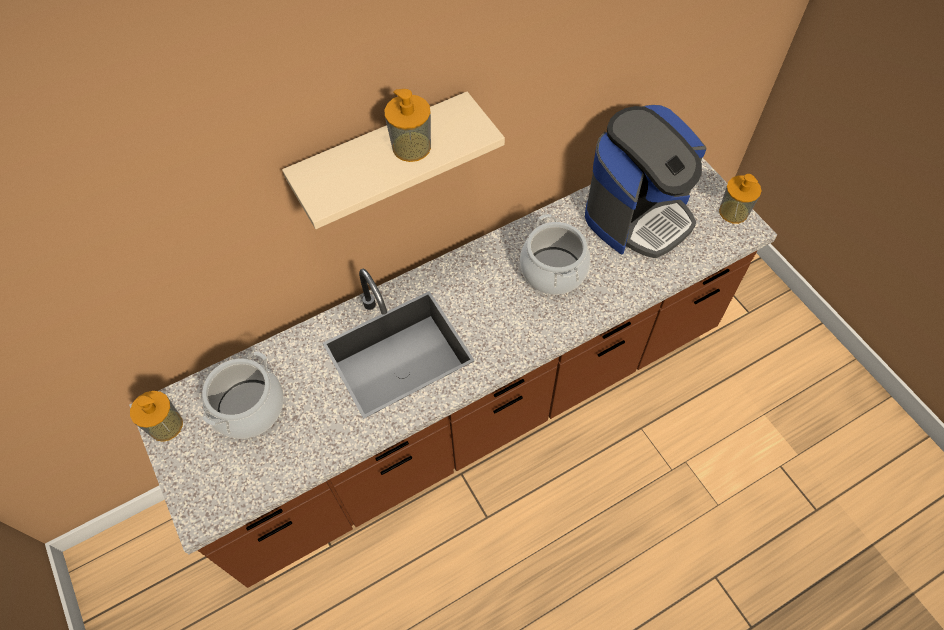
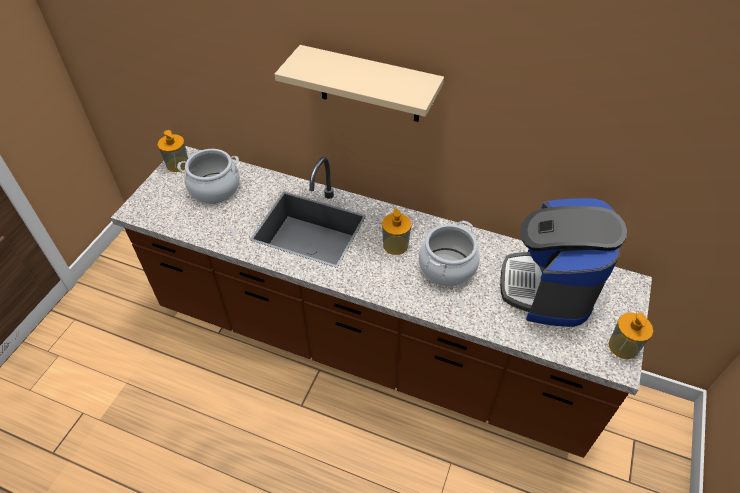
camera: 50 degrees right, 10 degrees down
soap dispenser [384,89,431,162] -> soap dispenser moved to [382,209,411,255]
coffee machine [585,105,706,258] -> coffee machine turned 90 degrees clockwise [500,198,627,327]

